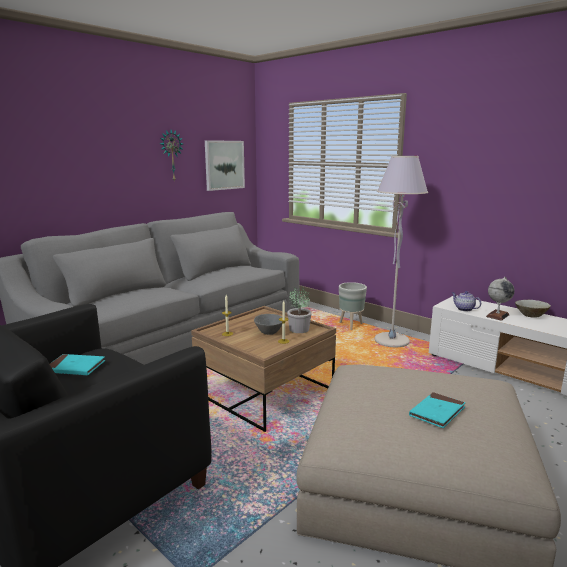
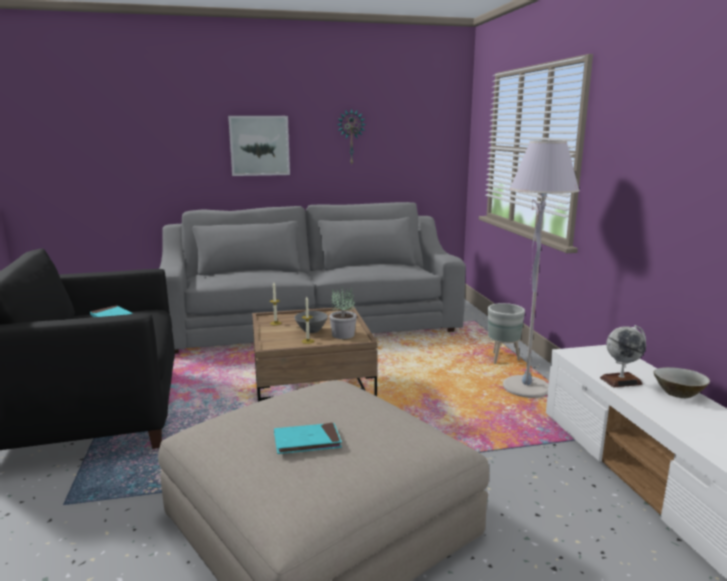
camera: 35 degrees right, 0 degrees up
picture [205,140,245,191] -> picture moved to [228,116,290,176]
teapot [452,291,481,312] -> none

